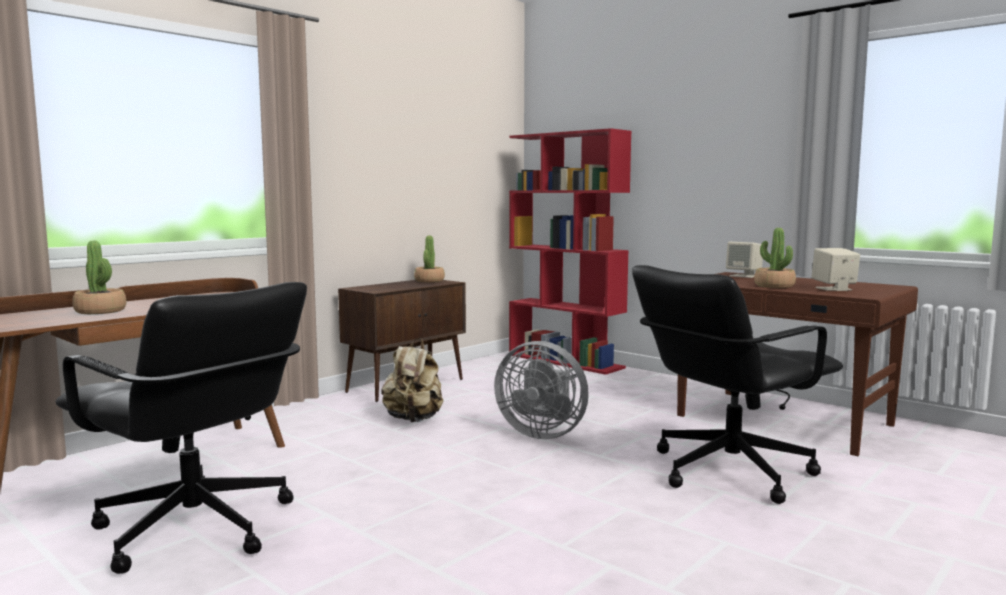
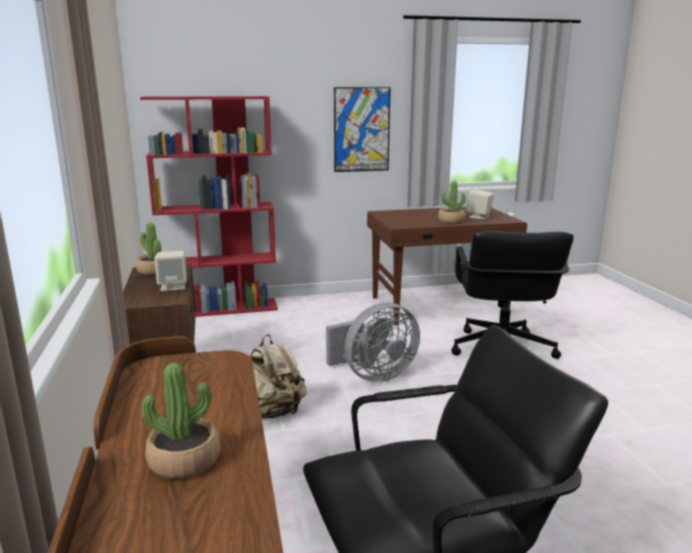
camera: 55 degrees left, 10 degrees up
beige speaker [726,242,763,278] -> beige speaker moved to [154,251,187,291]
none -> picture [334,87,391,172]

